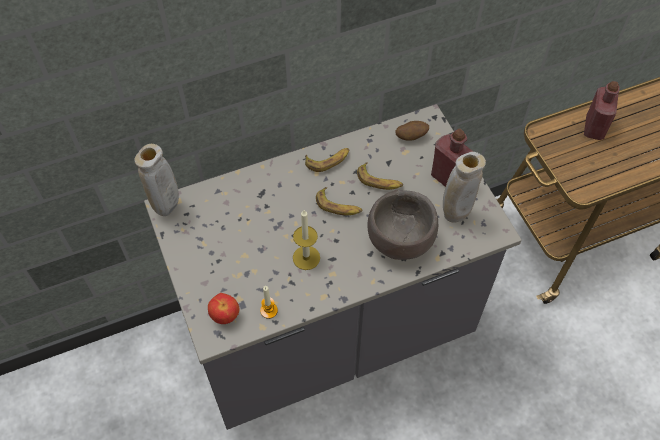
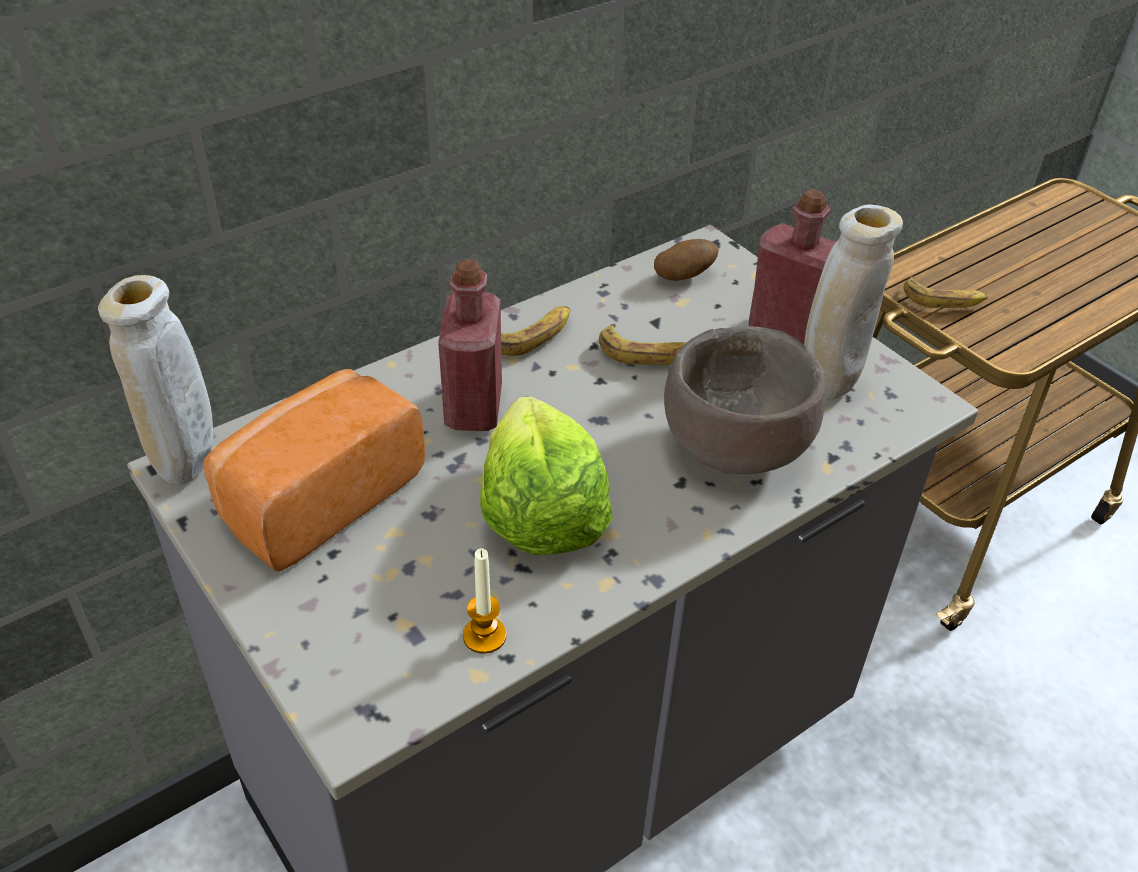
camera: 15 degrees left, 15 degrees down
apple [208,293,240,324] -> none
candle [293,210,320,270] -> lettuce [480,396,613,555]
banana [316,187,362,215] -> banana moved to [904,276,988,308]
red bottle [584,81,620,140] -> red bottle moved to [438,260,502,431]
none -> bread [203,369,425,572]

